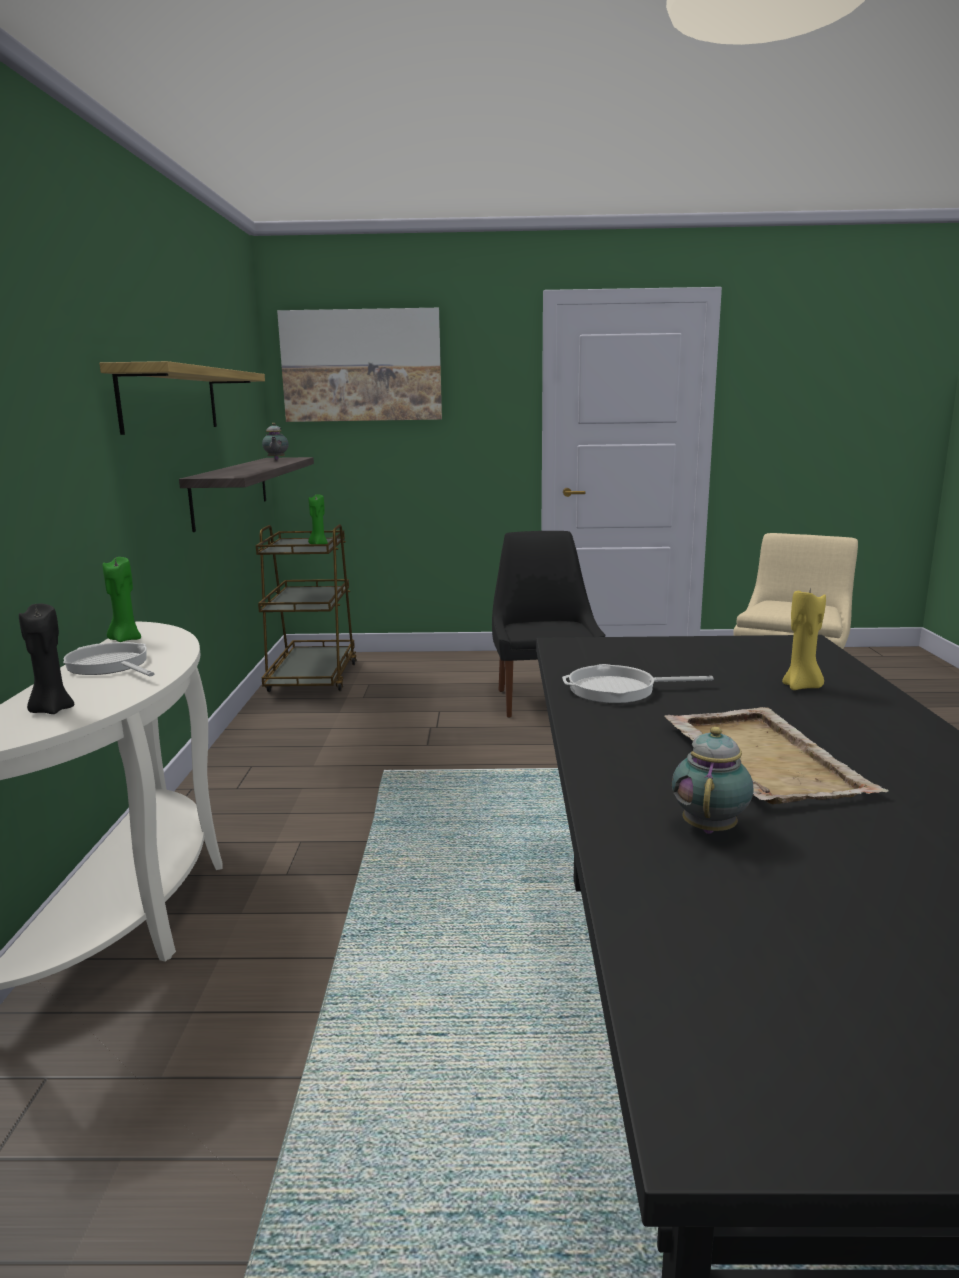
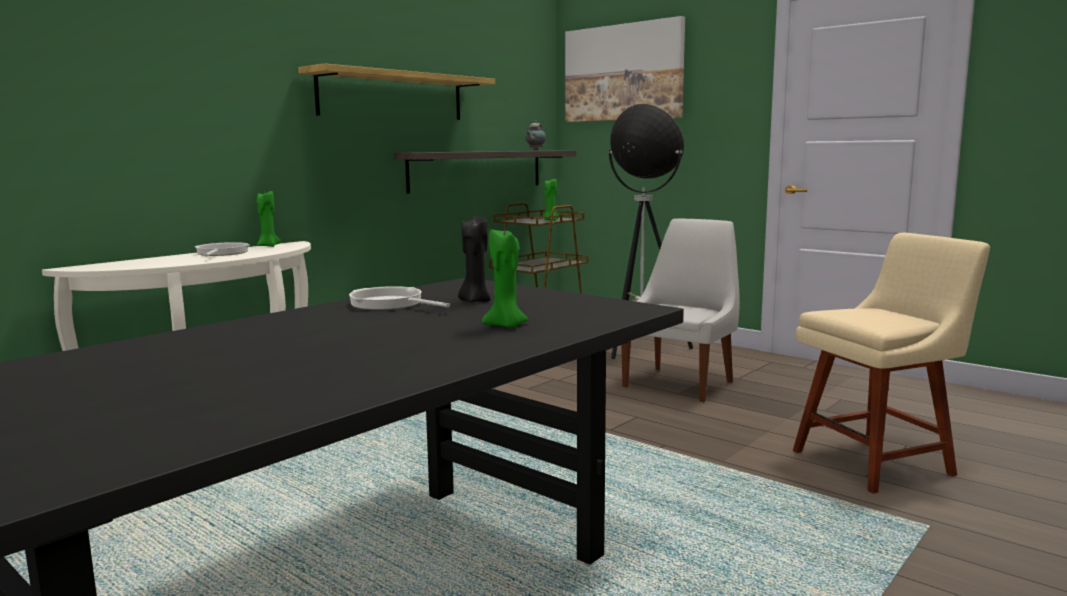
camera: 40 degrees right, 5 degrees down
black candle [19,604,74,714] -> black candle moved to [458,217,491,302]
black chair [492,531,606,717] -> white chair [621,219,740,402]
beige tray [664,707,889,804] -> none
teapot [672,727,754,834] -> none
yellow candle [782,586,826,690] -> green candle [482,227,529,327]
none -> floor lamp [608,104,693,359]

